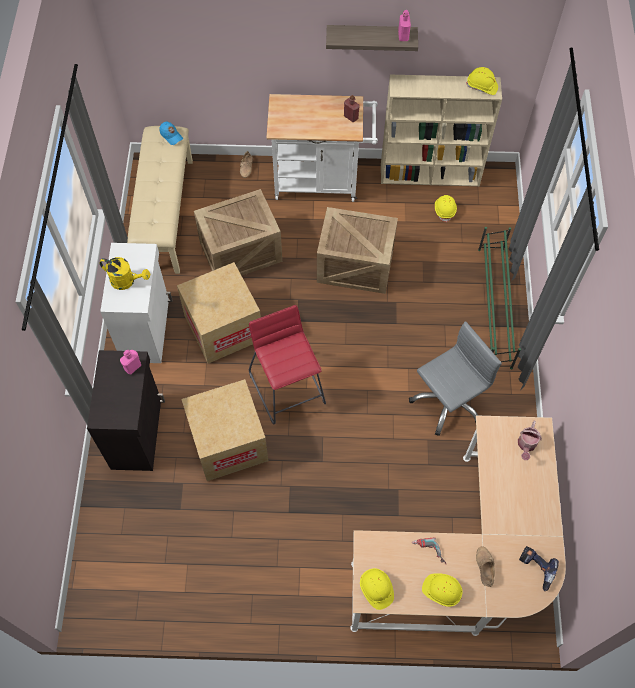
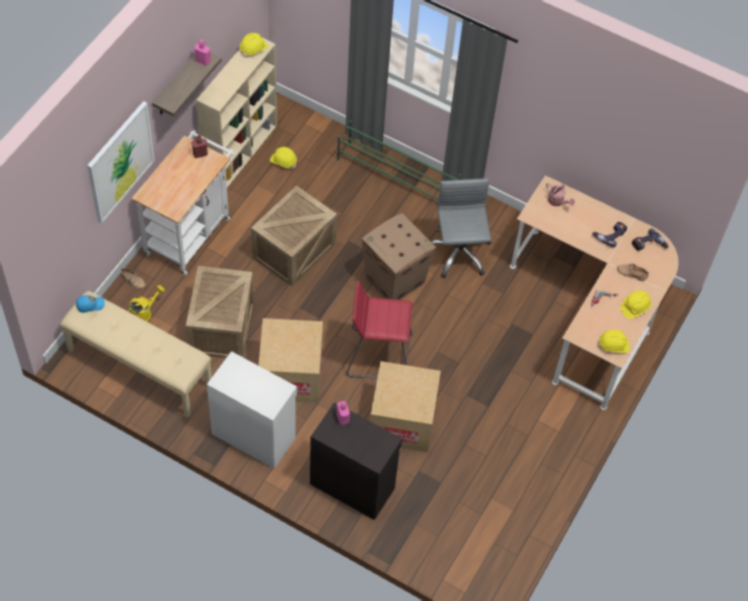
camera: 65 degrees left, 5 degrees down
yellow watering can [99,257,150,290] -> yellow watering can moved to [126,285,165,322]
none -> picture [87,101,155,224]
none -> cardboard box [362,213,436,300]
none -> power drill [592,222,627,247]

